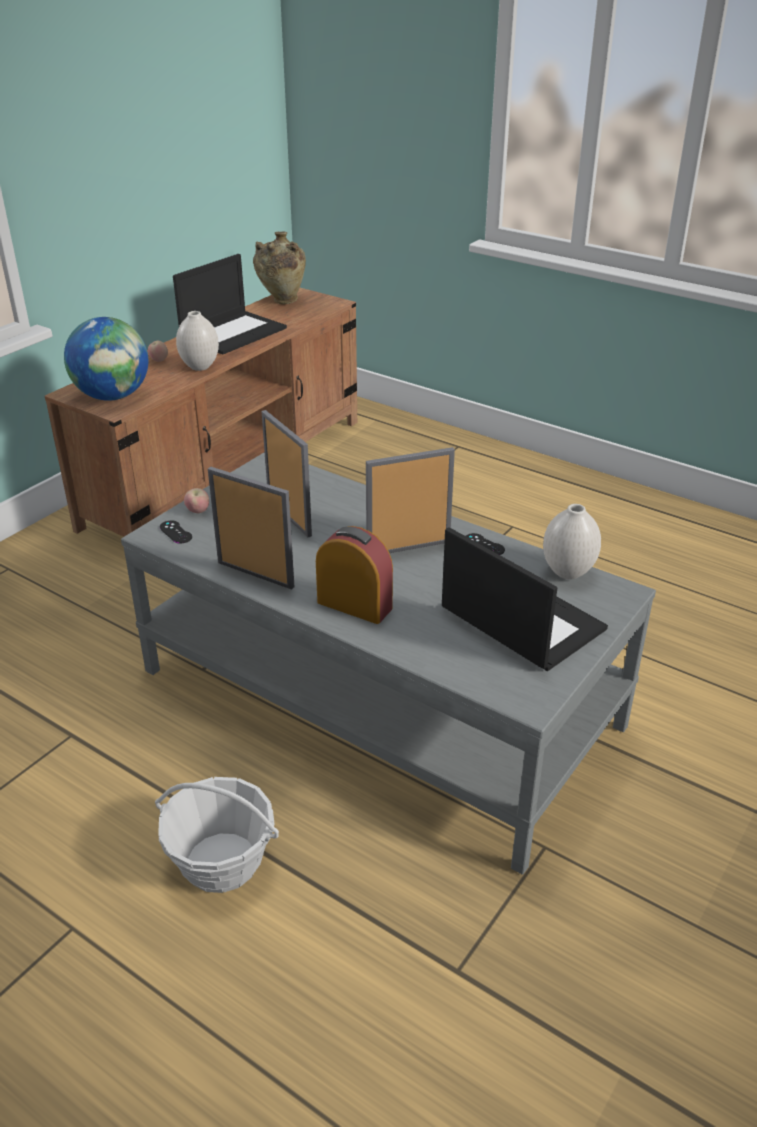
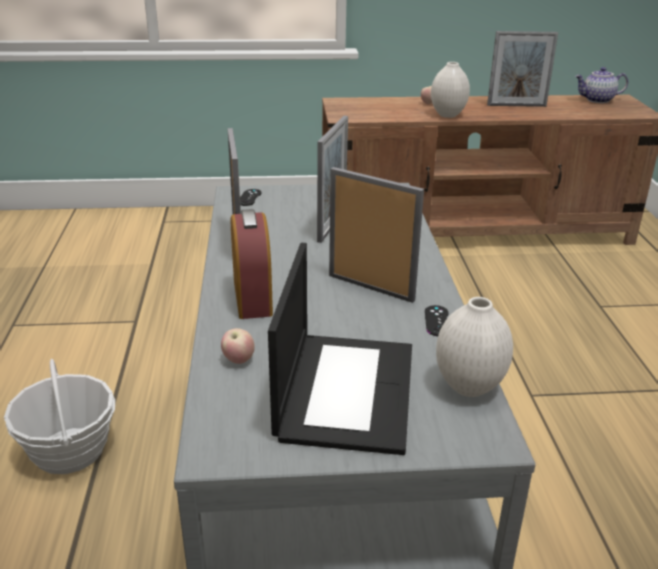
camera: 50 degrees right, 5 degrees down
globe [64,317,148,401] -> none
laptop [173,254,287,355] -> picture frame [487,31,558,107]
apple [184,488,209,513] -> apple moved to [221,328,255,364]
beige vase [253,232,306,304] -> teapot [575,67,628,103]

